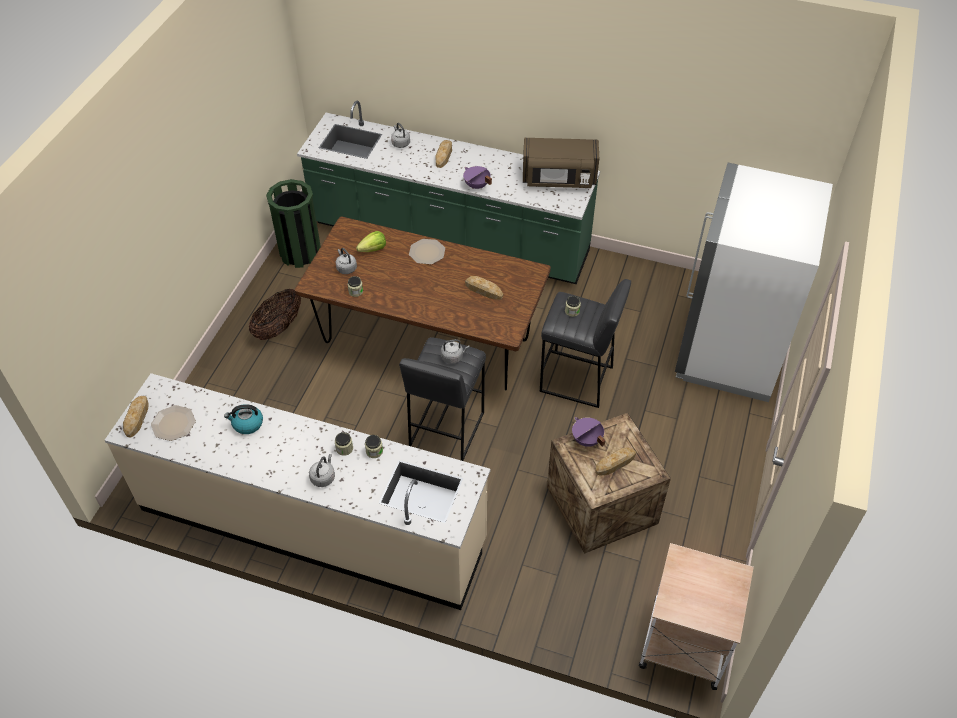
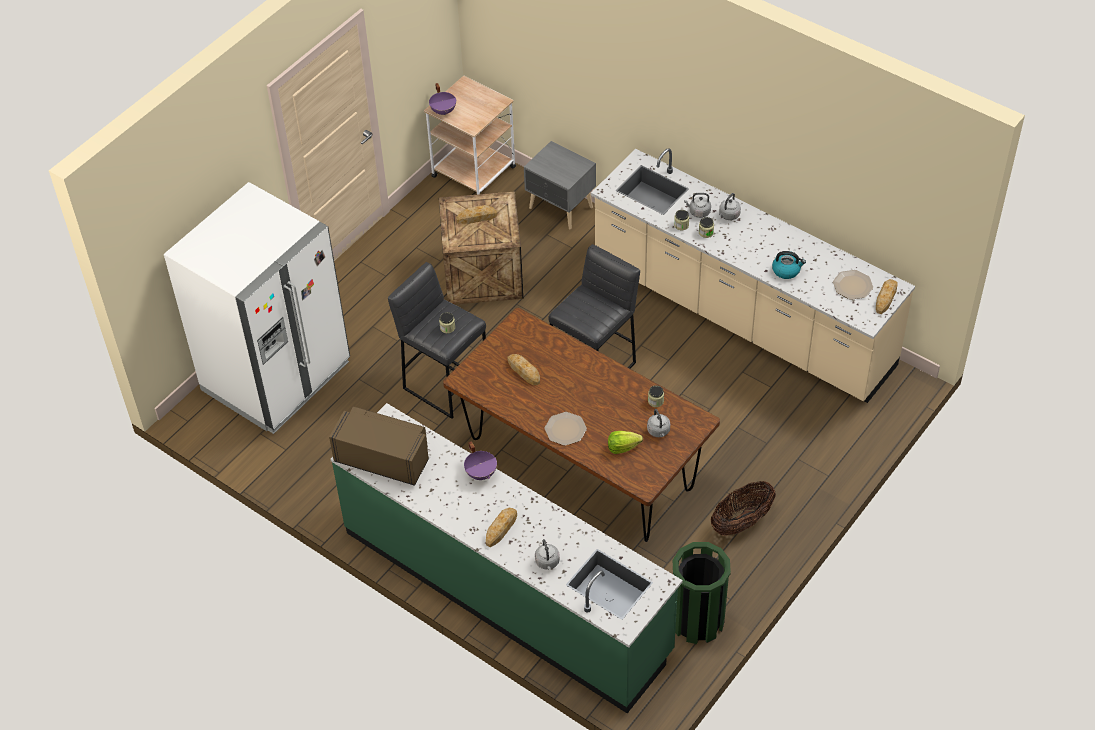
camera: 160 degrees left, 0 degrees up
grey kettle [441,339,470,364] -> grey kettle moved to [684,193,711,218]
purple cooking pot [572,417,605,447] -> purple cooking pot moved to [429,83,456,116]
none -> grey nightstand [524,141,596,229]

